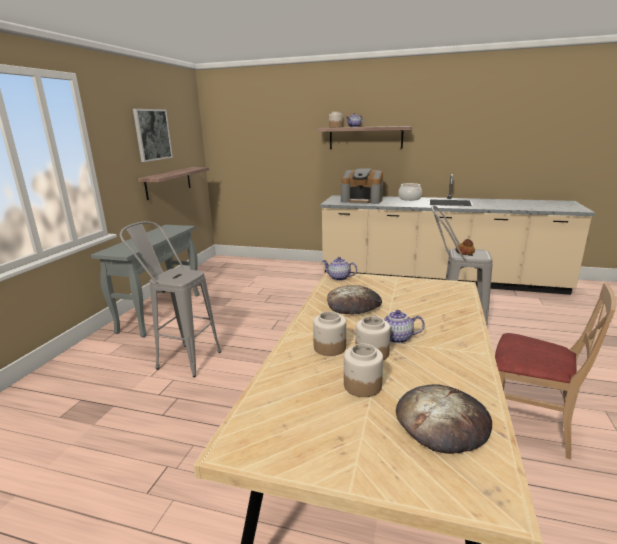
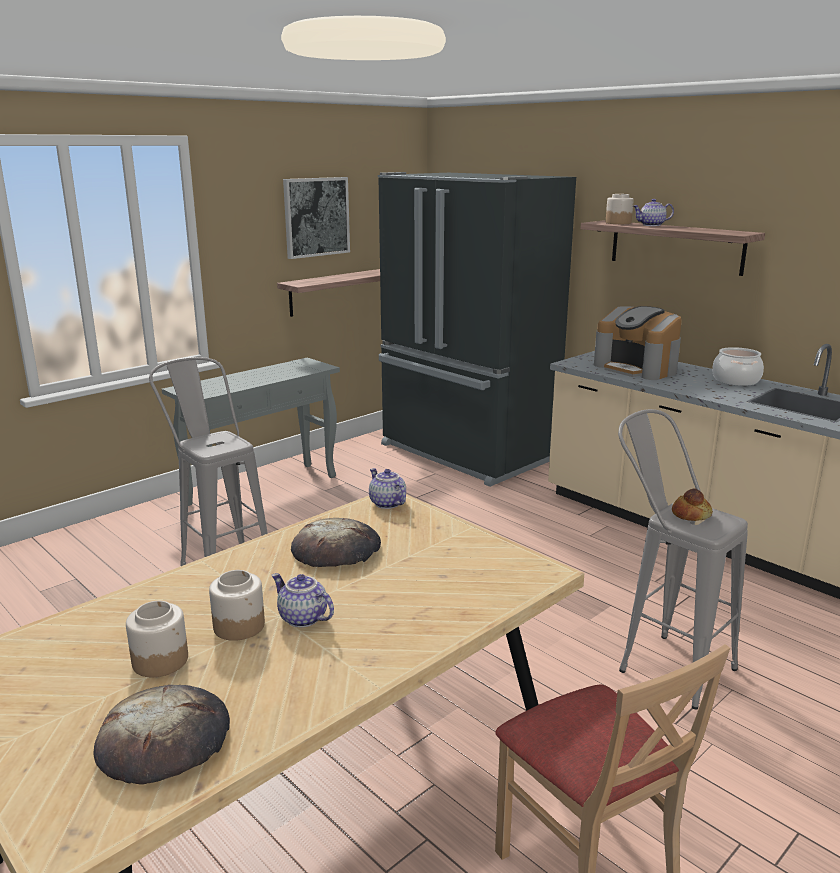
camera: 30 degrees right, 0 degrees up
jar [313,311,346,356] -> none
none -> black fridge [378,172,576,487]

